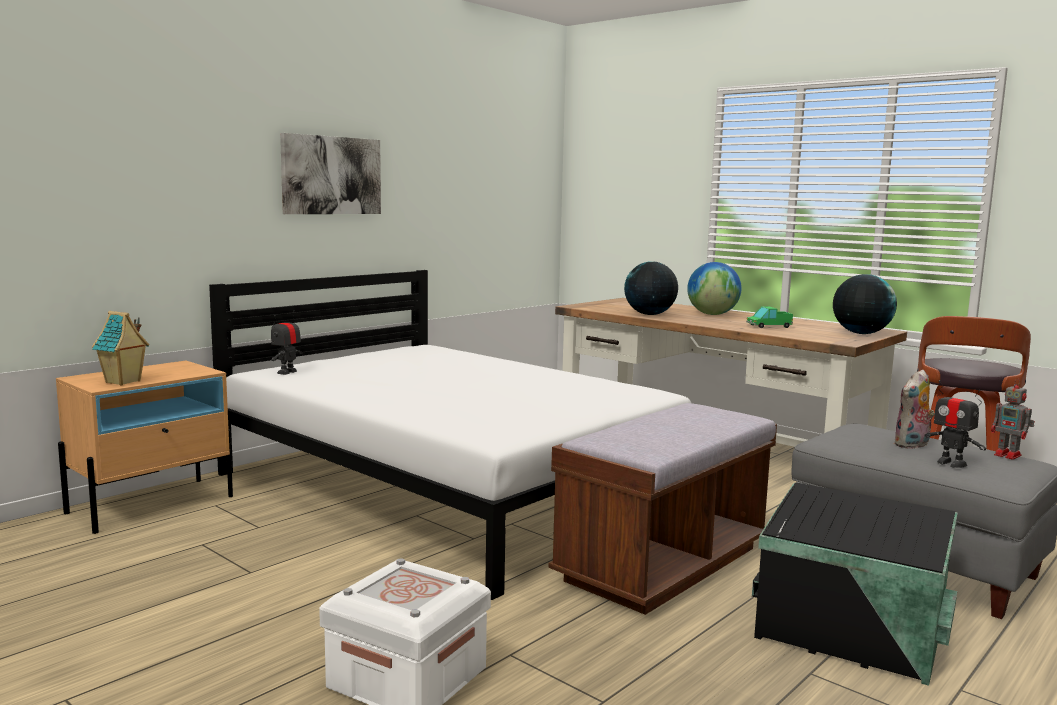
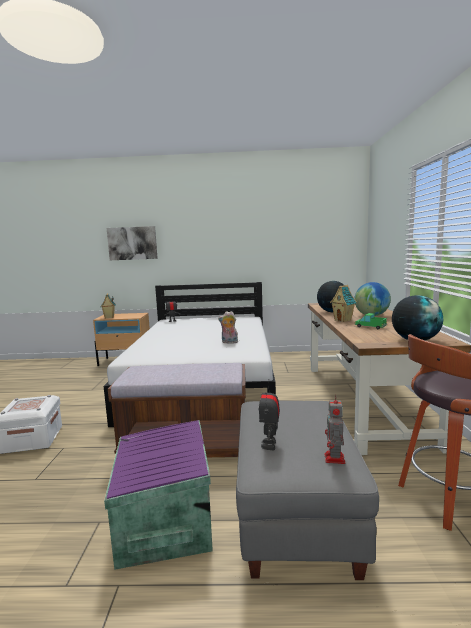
camera: 50 degrees right, 0 degrees up
picture [280,133,381,214] -> picture moved to [107,226,158,260]
black storage box [752,482,958,686] -> purple storage box [104,420,213,570]
plush toy [893,369,935,449] -> plush toy moved to [218,311,238,344]
none -> toy house [330,285,357,322]

